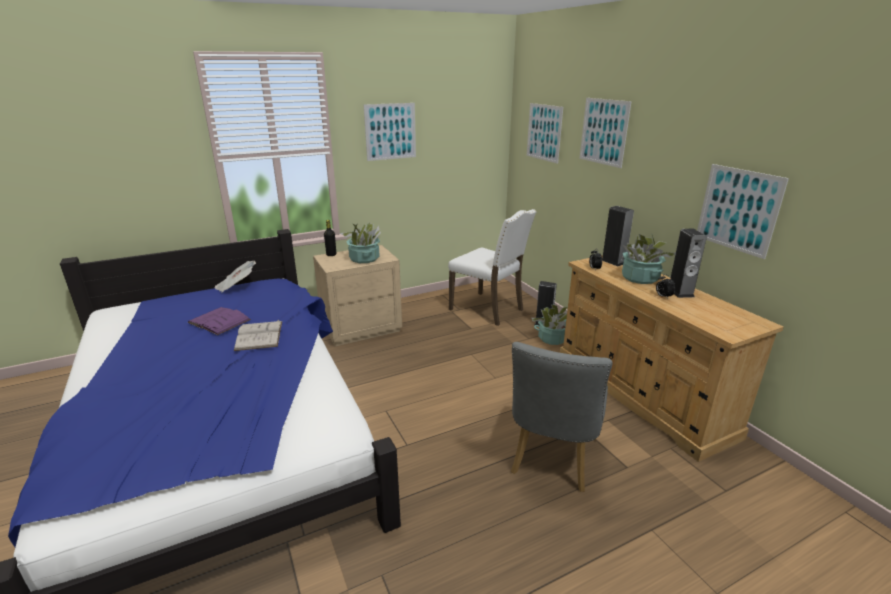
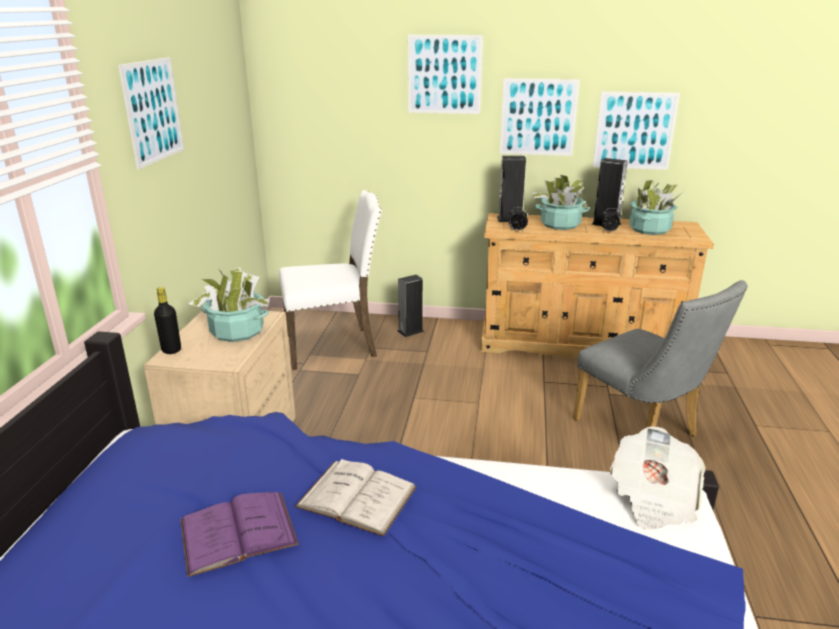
camera: 55 degrees left, 0 degrees up
newspaper [214,261,256,293] -> newspaper moved to [610,426,706,530]
picture [527,103,563,164] -> picture moved to [500,78,580,156]
potted plant [532,304,568,345] -> potted plant moved to [629,179,683,235]

